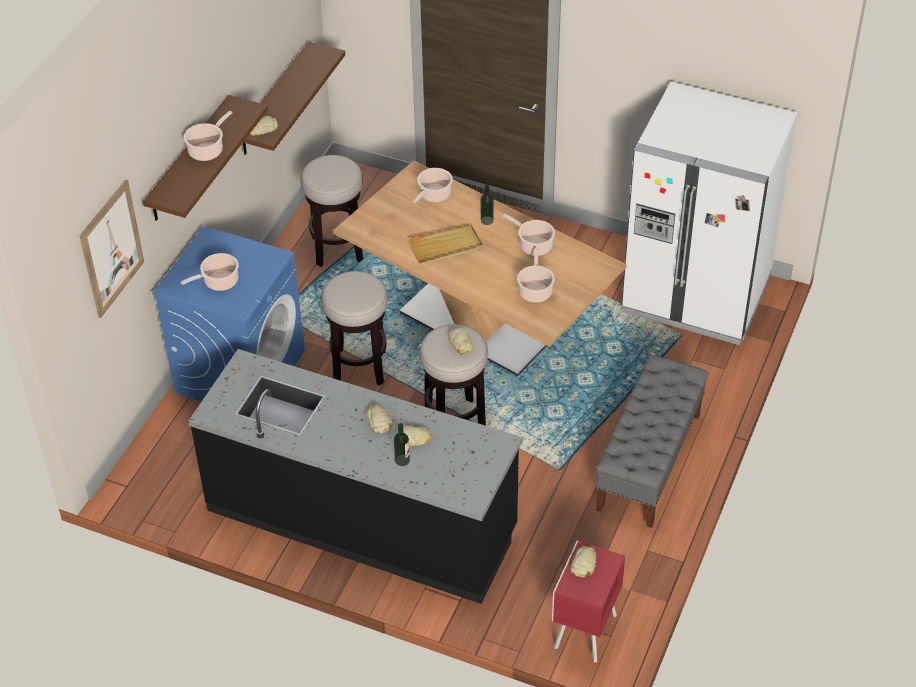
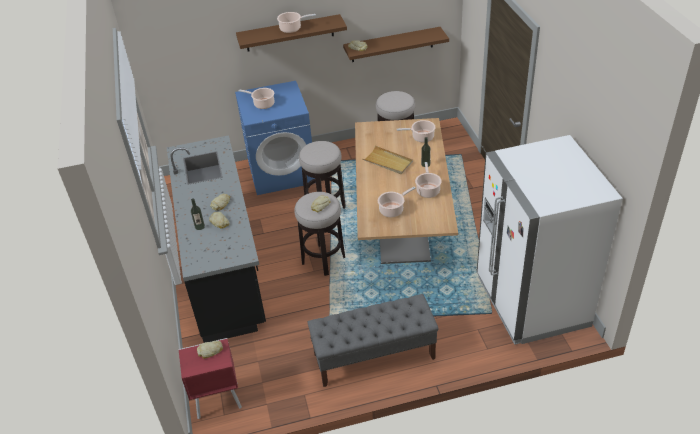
camera: 55 degrees right, 5 degrees down
picture [79,180,144,318] -> none

